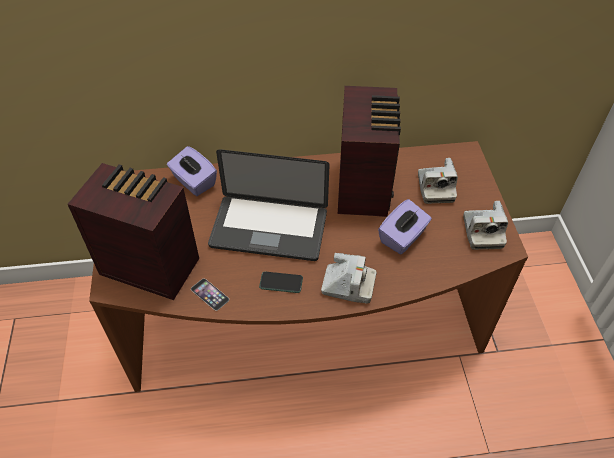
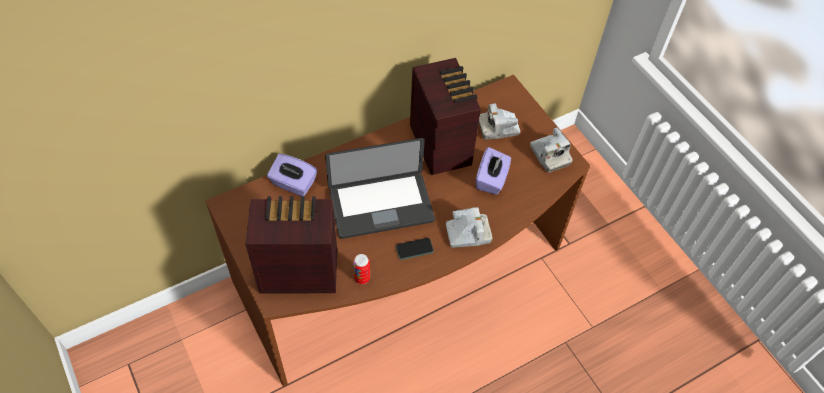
camera: 25 degrees left, 5 degrees up
phone [191,278,229,311] -> can [353,254,370,284]
camera [418,158,458,204] -> camera turned 105 degrees clockwise [479,103,521,140]

